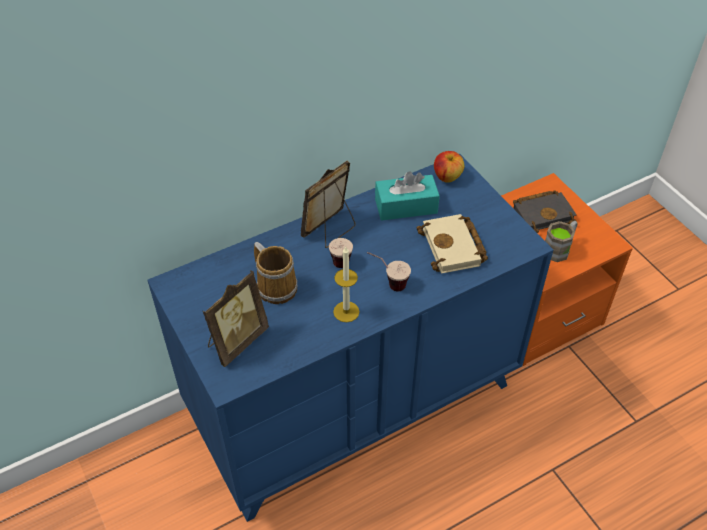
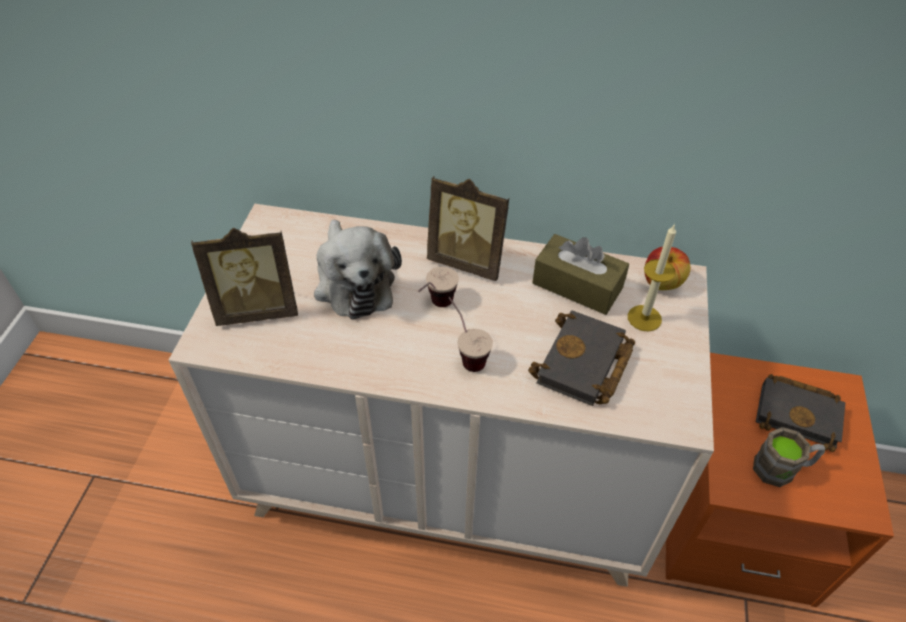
camera: 40 degrees right, 0 degrees up
blue dresser [147,154,553,522] -> beige dresser [169,204,714,587]
mug [254,242,298,304] -> plush toy [314,220,402,320]
picture frame [301,161,356,248] -> picture frame turned 150 degrees counterclockwise [427,176,509,281]
candle [333,247,360,322] -> candle moved to [628,224,676,332]
turquoise tissue box [375,171,440,221] -> brown tissue box [533,234,629,315]
beige book [416,214,488,274] -> black book [528,310,635,406]

